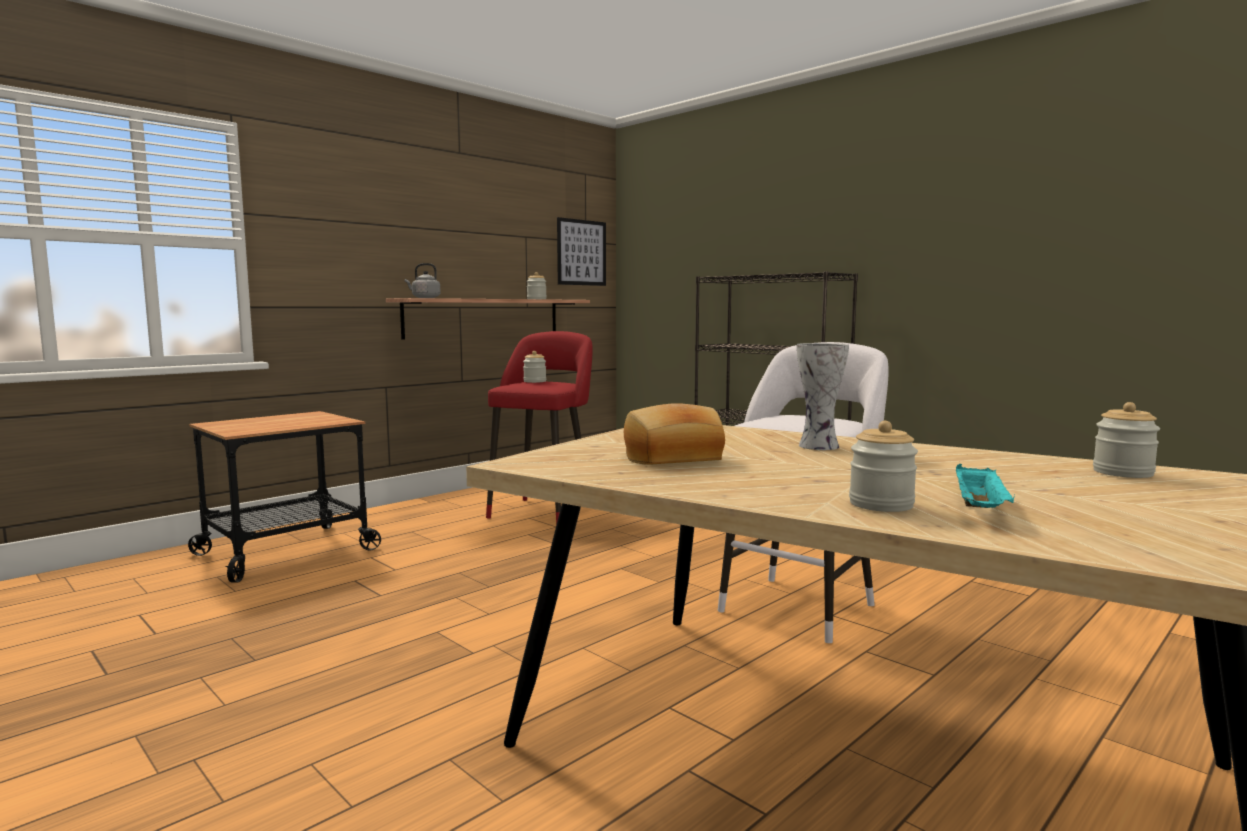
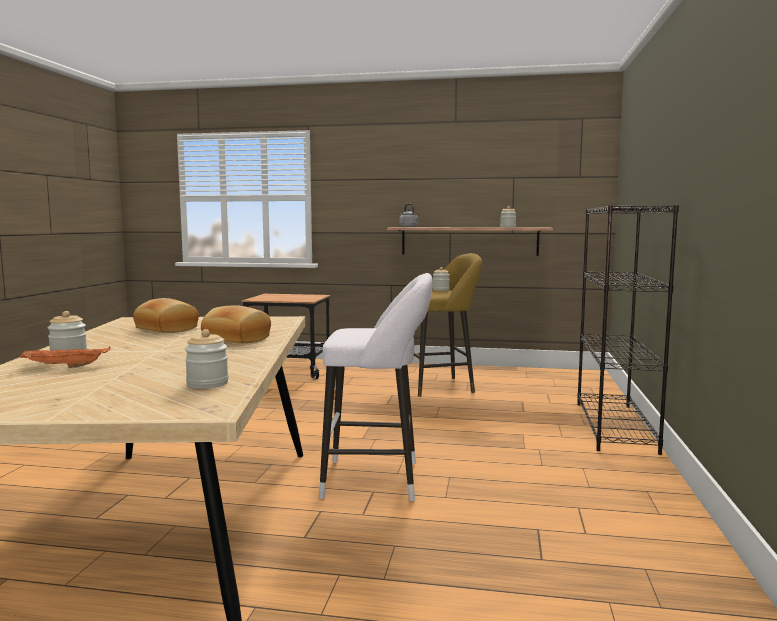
camera: 55 degrees right, 0 degrees up
red stool [486,331,593,525] -> yellow stool [414,253,482,397]
picture [557,217,606,286] -> none
vase [797,343,849,450] -> bread [201,305,271,343]
turquoise tray [956,464,1015,508] -> orange tray [20,346,111,368]

